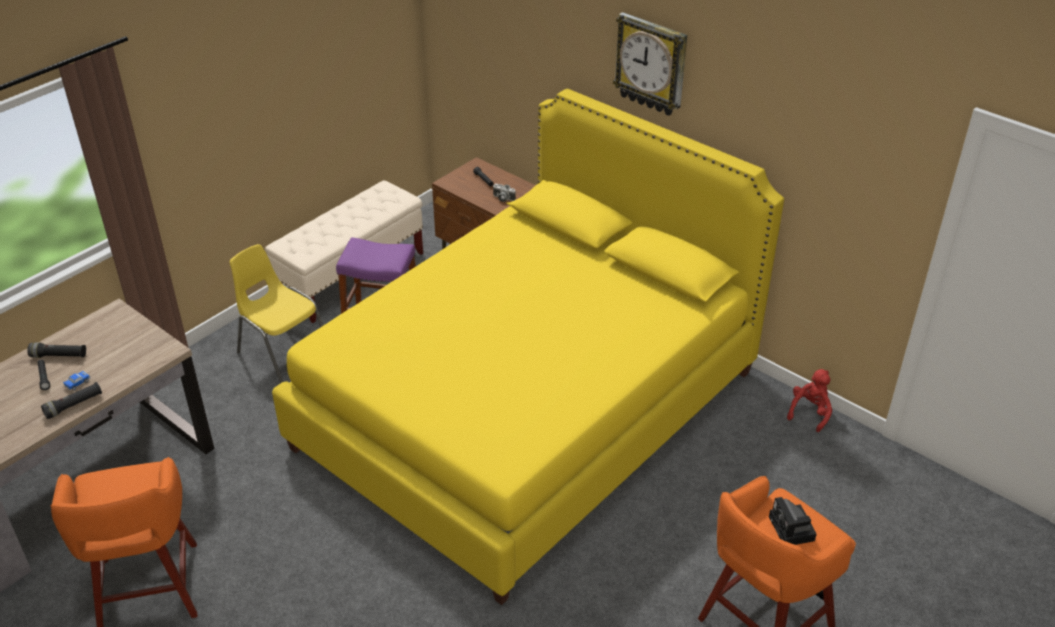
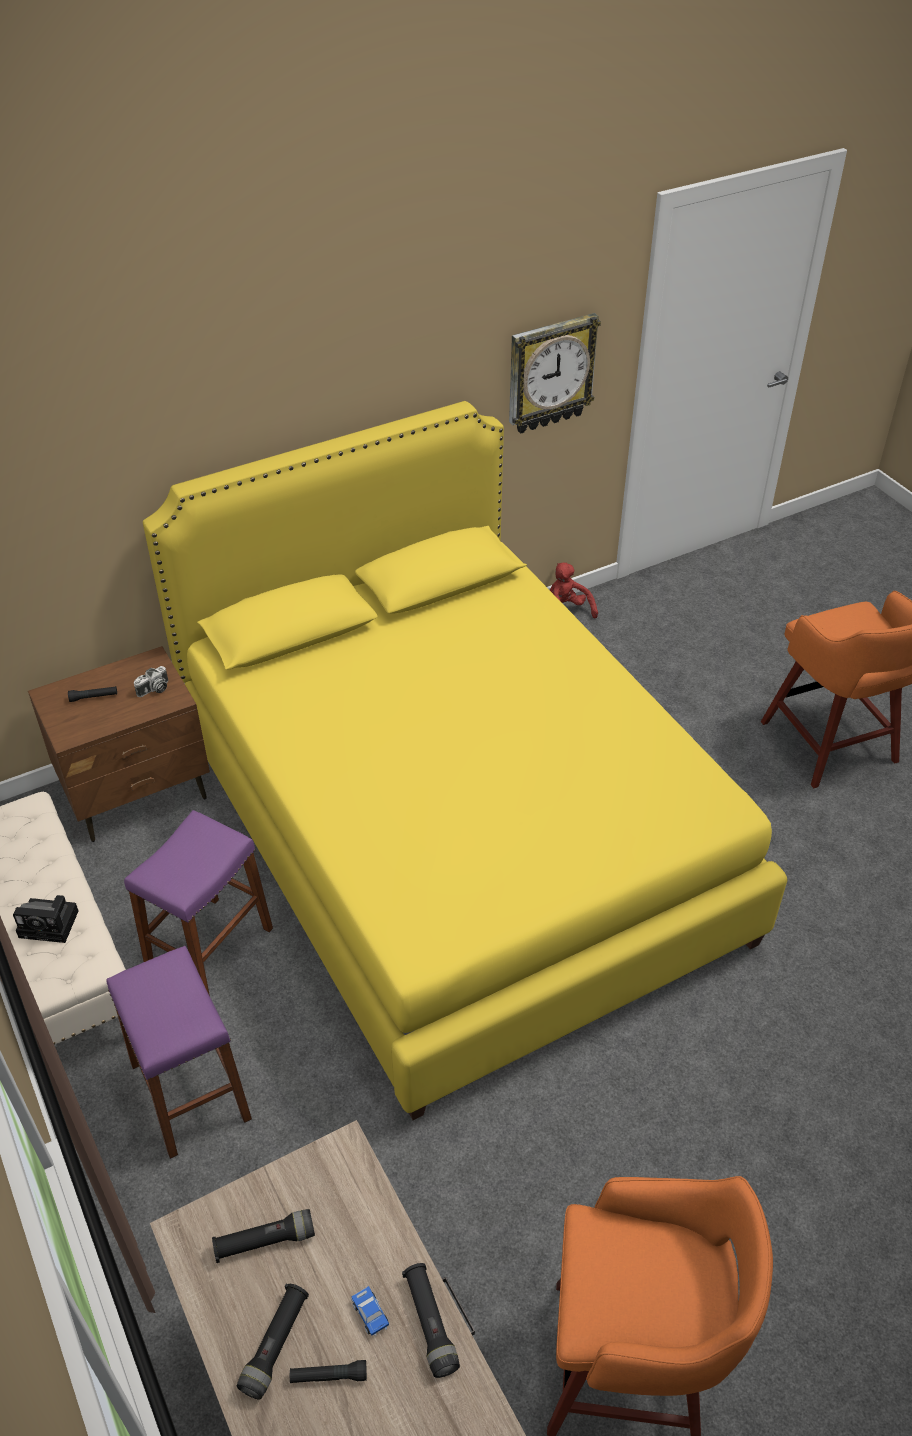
camera: 70 degrees left, 5 degrees up
yellow chair [230,244,324,383] -> purple stool [106,946,252,1159]
wall clock [613,12,687,116] -> wall clock moved to [509,313,601,434]
camera [769,497,817,545] -> camera moved to [13,895,79,943]
none -> black flashlight [212,1209,315,1263]

